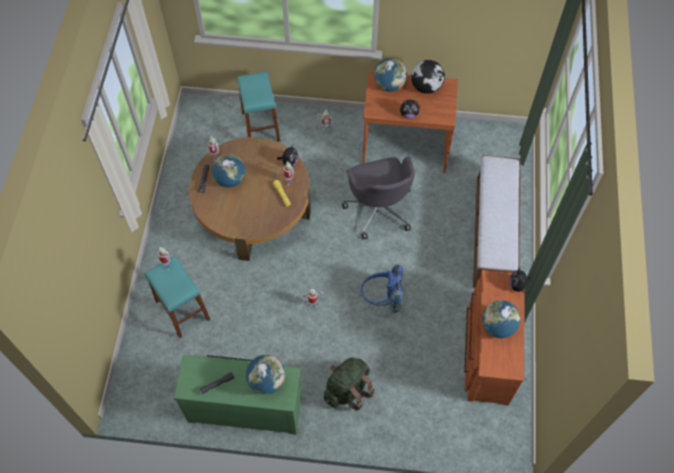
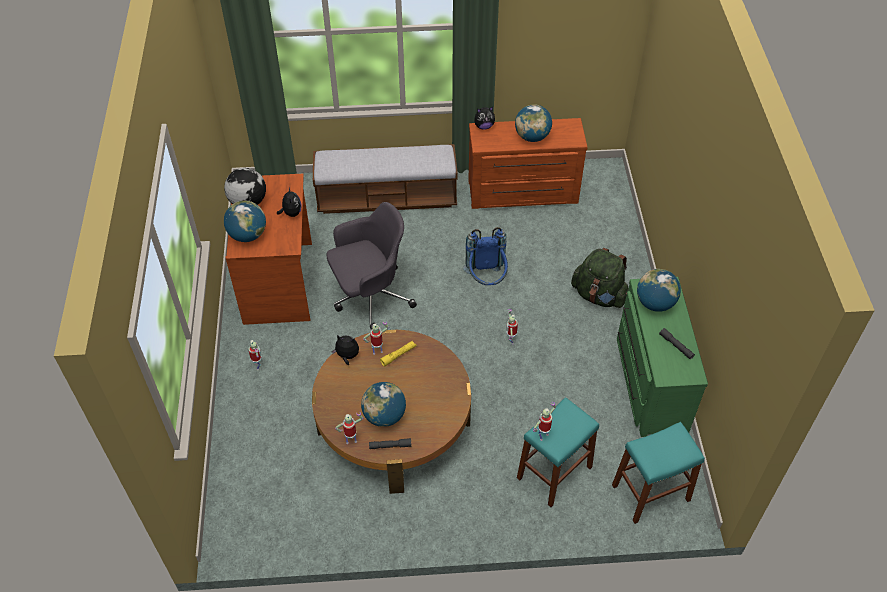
camera: 100 degrees left, 10 degrees down
turquoise stool [237,71,280,142] -> turquoise stool moved to [612,422,705,524]

